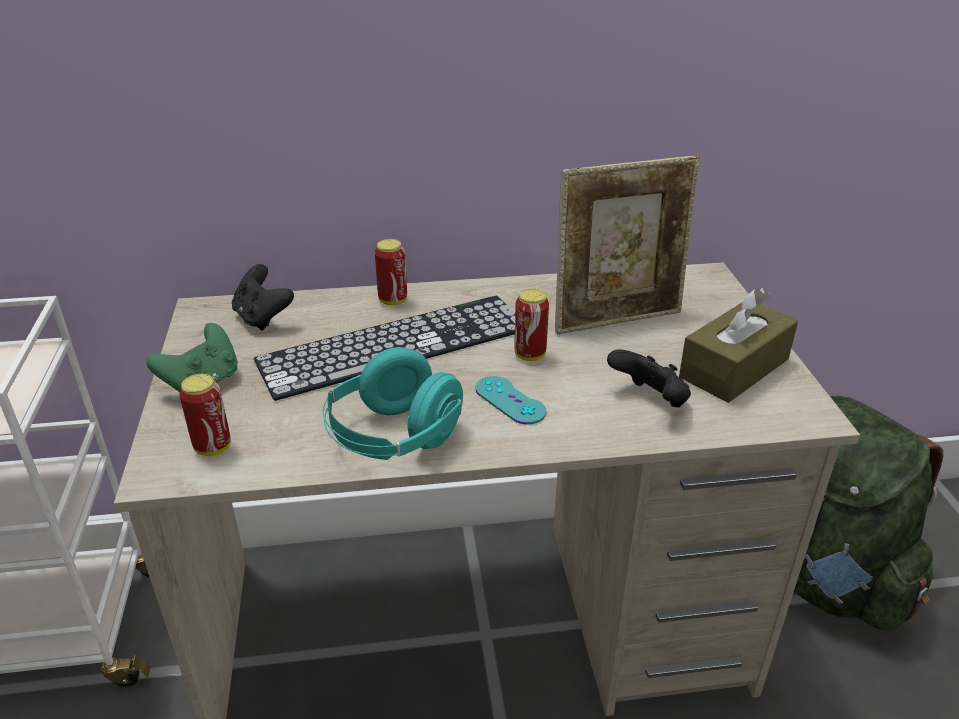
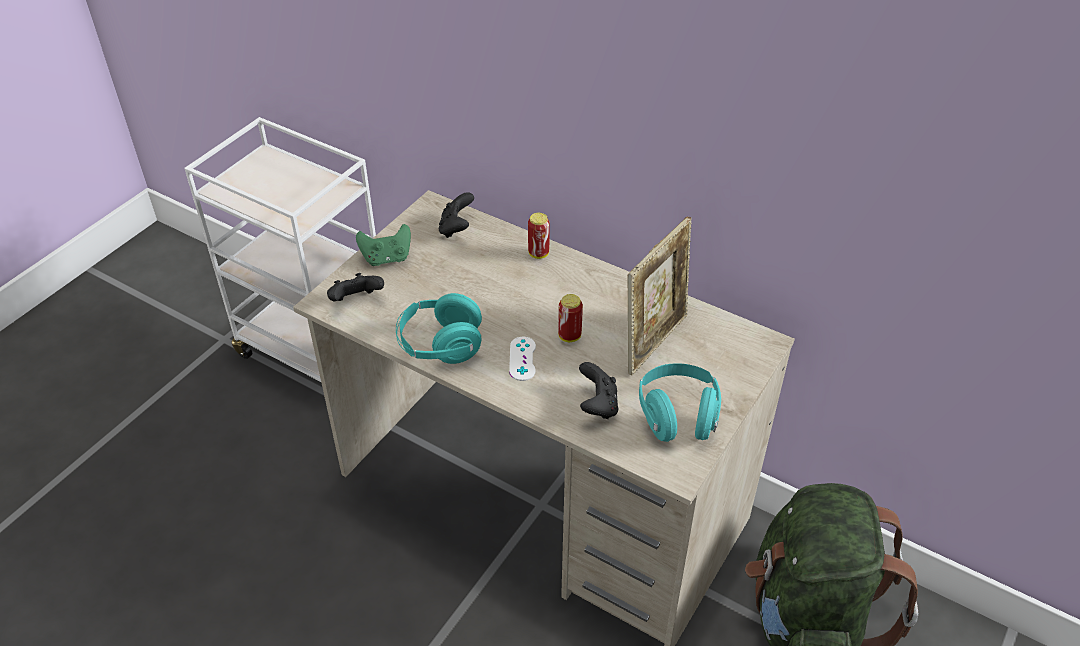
camera: 40 degrees right, 10 degrees up
can [179,374,231,456] -> black game controller [327,273,384,301]
keyboard [254,296,515,401] -> none
turquoise game controller [475,376,546,424] -> white game controller [509,337,536,381]
picture frame [555,155,700,334] -> picture frame turned 75 degrees counterclockwise [628,216,692,376]
brown tissue box [679,288,798,403] -> turquoise headphones [639,363,721,442]

